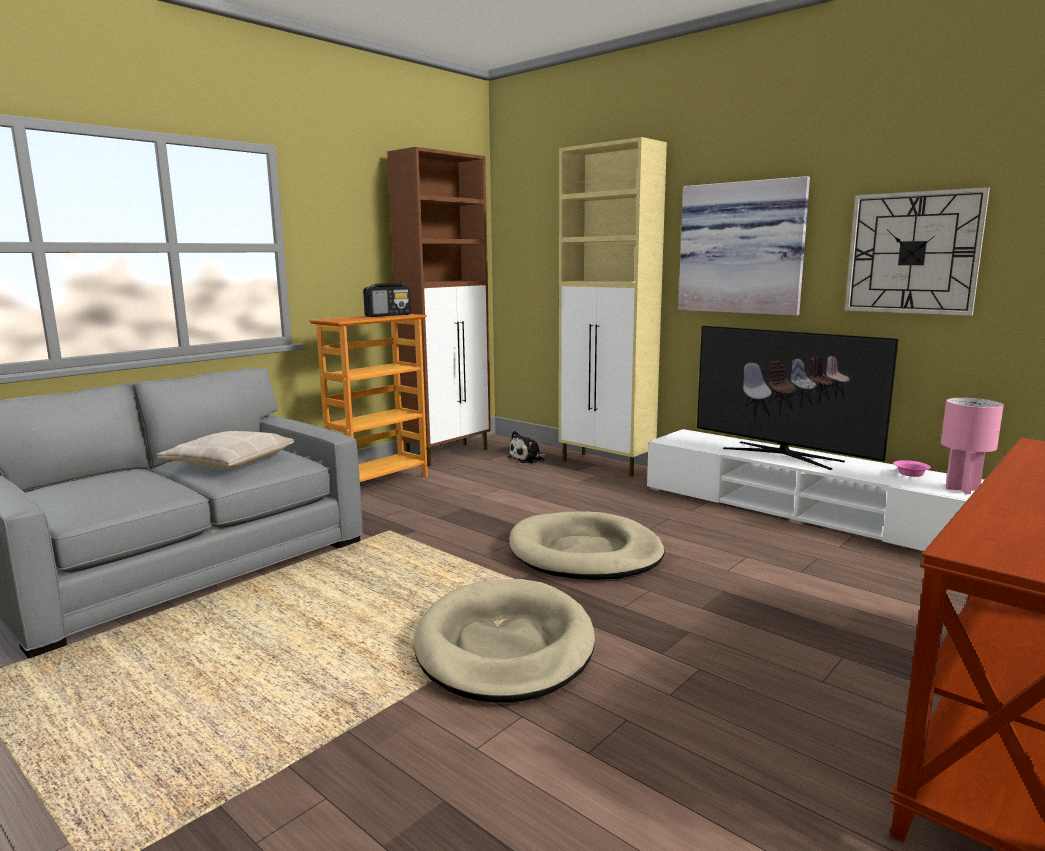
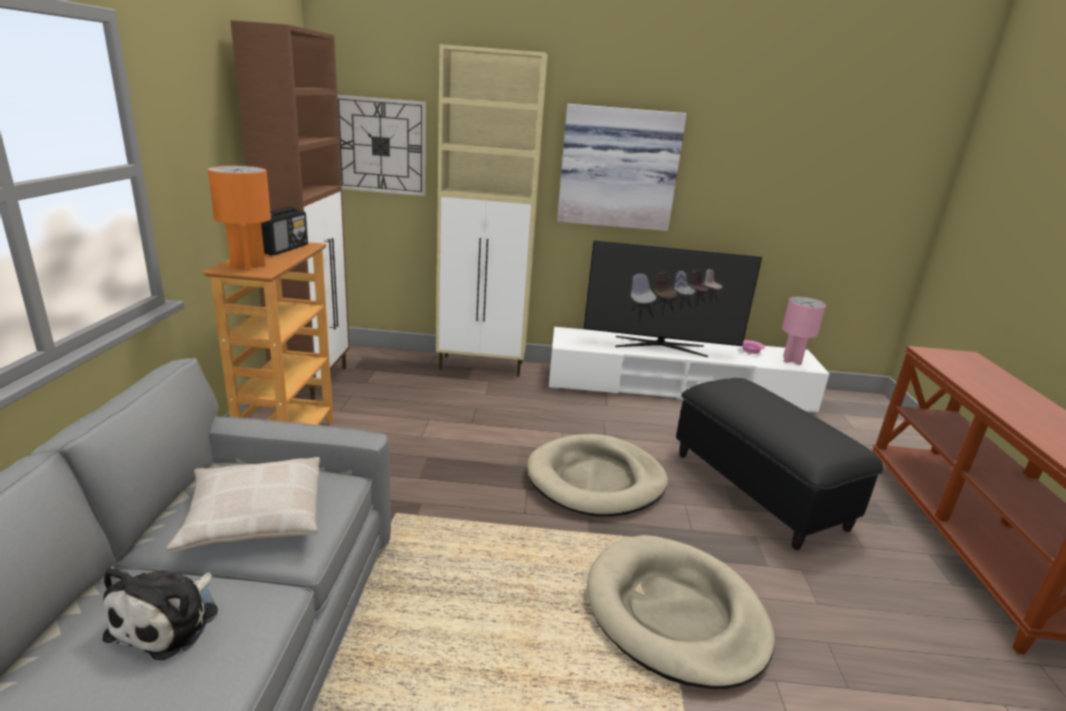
camera: 40 degrees left, 10 degrees up
plush toy [507,431,546,464] -> plush toy moved to [102,566,218,660]
wall clock [844,187,990,316] -> wall clock moved to [337,95,426,196]
none -> orange table lamp [208,166,271,271]
none -> black ottoman [676,378,884,550]

